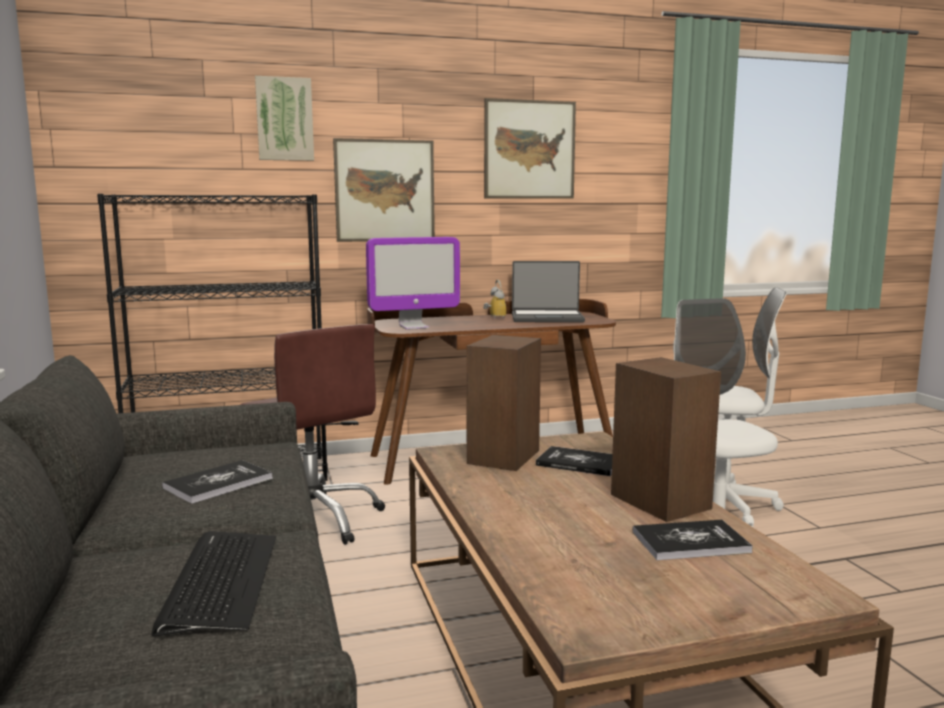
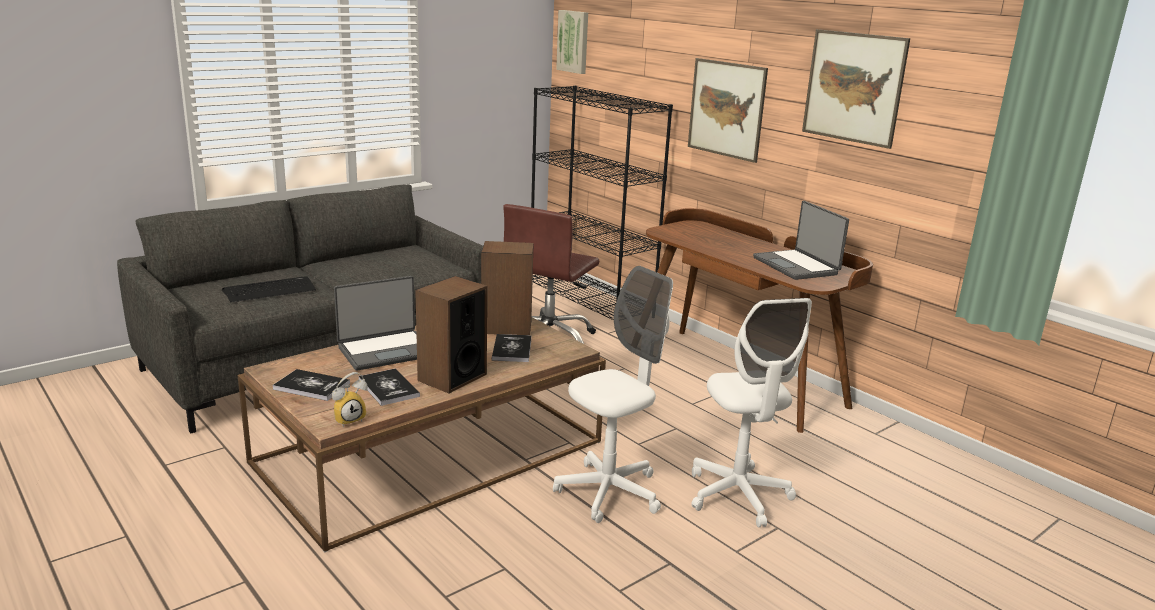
camera: 65 degrees right, 10 degrees up
book [162,460,273,504] -> book moved to [272,369,350,401]
picture [255,76,314,161] -> picture moved to [556,10,588,74]
monitor [366,237,460,330] -> none
alarm clock [483,280,506,318] -> alarm clock moved to [332,372,368,427]
none -> laptop [334,276,417,371]

